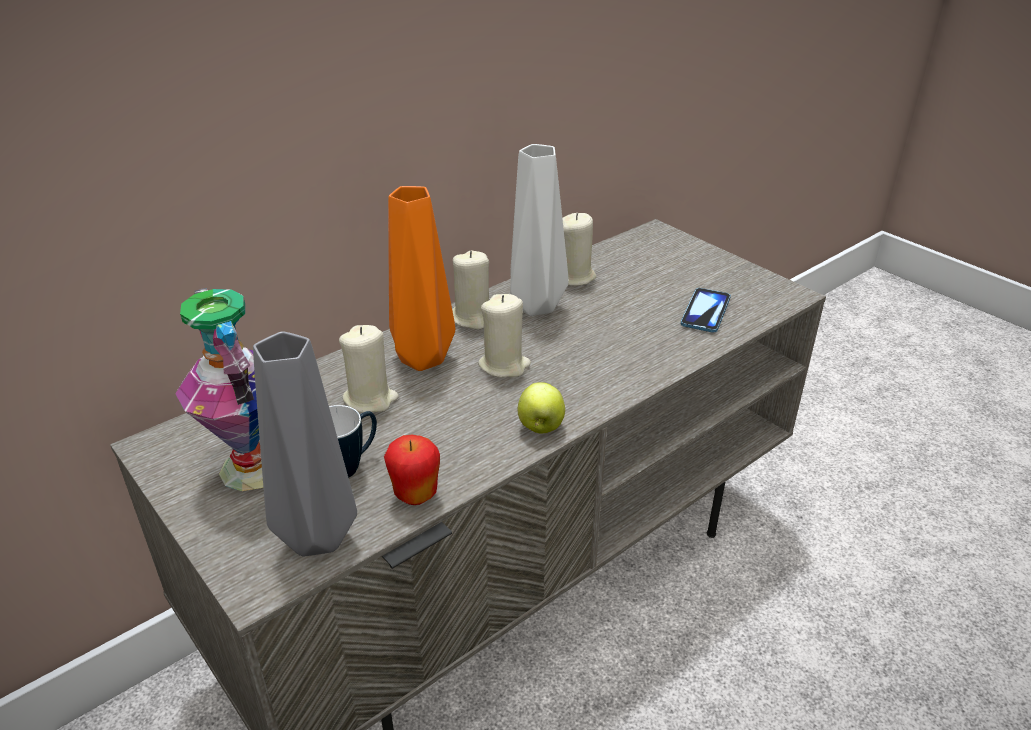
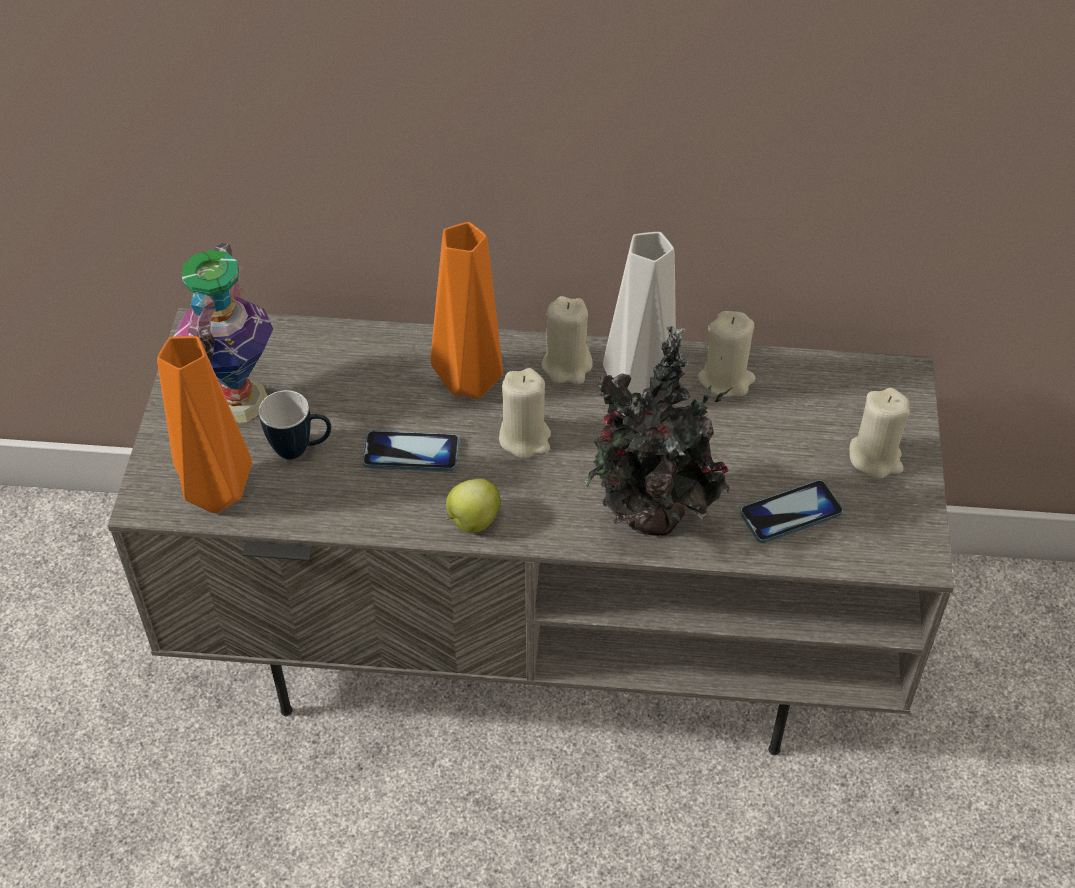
camera: 45 degrees right, 15 degrees up
grey vase [253,331,357,557] -> orange vase [157,336,252,513]
beige candle [339,325,399,413] -> beige candle moved to [850,388,910,479]
apple [384,435,440,505] -> none
none -> phone [363,431,459,471]
none -> potted plant [585,326,733,536]

